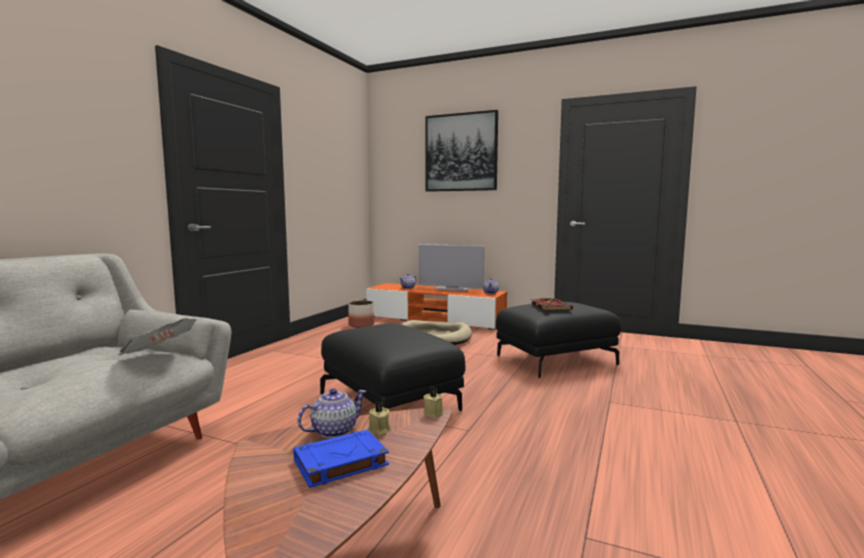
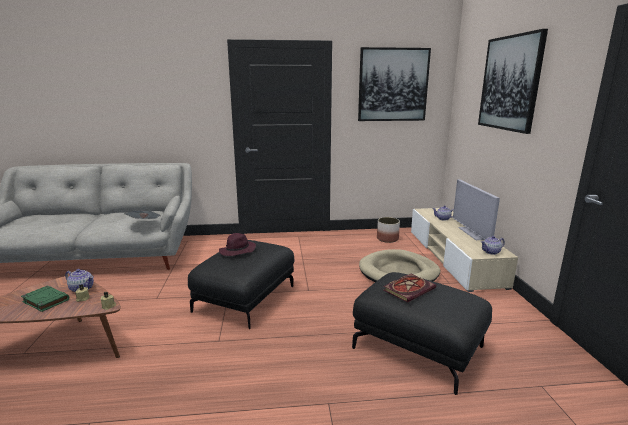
camera: 60 degrees right, 10 degrees up
blue book [293,430,389,488] -> green book [21,286,69,312]
orange tv stand [366,283,507,330] -> beige tv stand [411,208,518,292]
none -> purple hat [219,233,256,256]
none -> picture [358,47,431,121]

